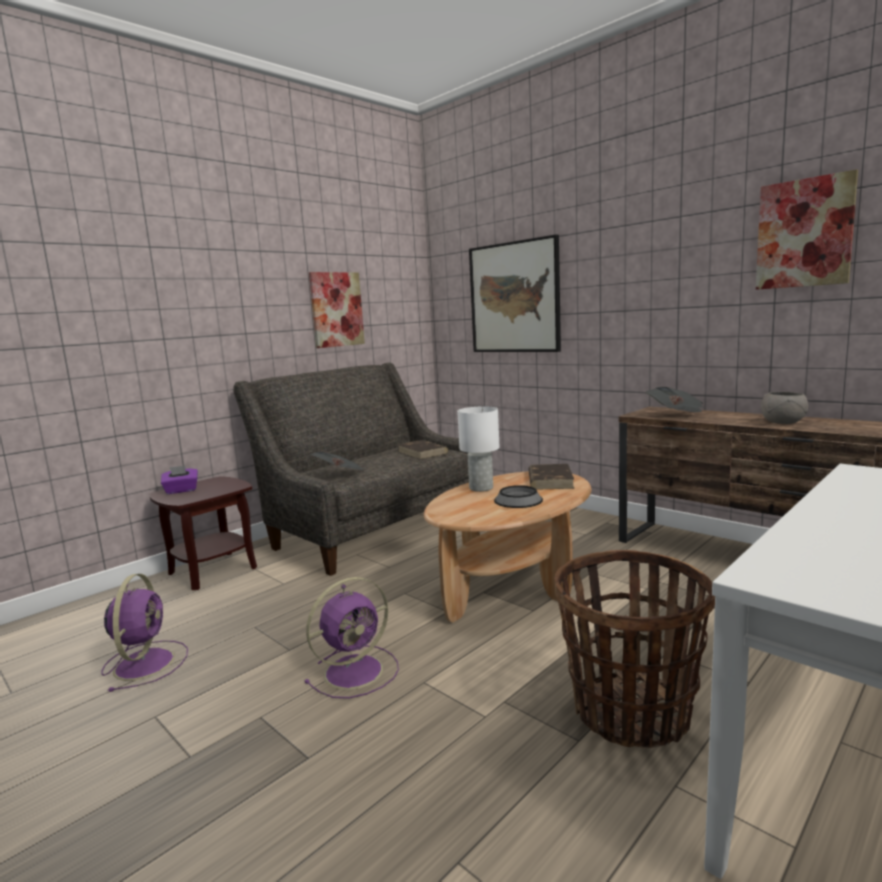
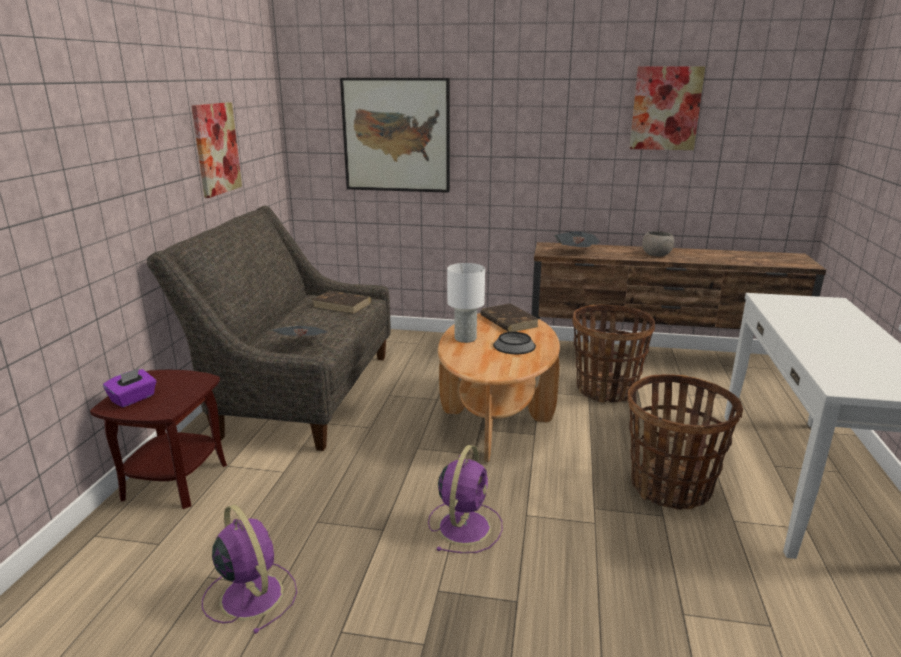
camera: 35 degrees left, 10 degrees up
none -> basket [572,305,655,403]

